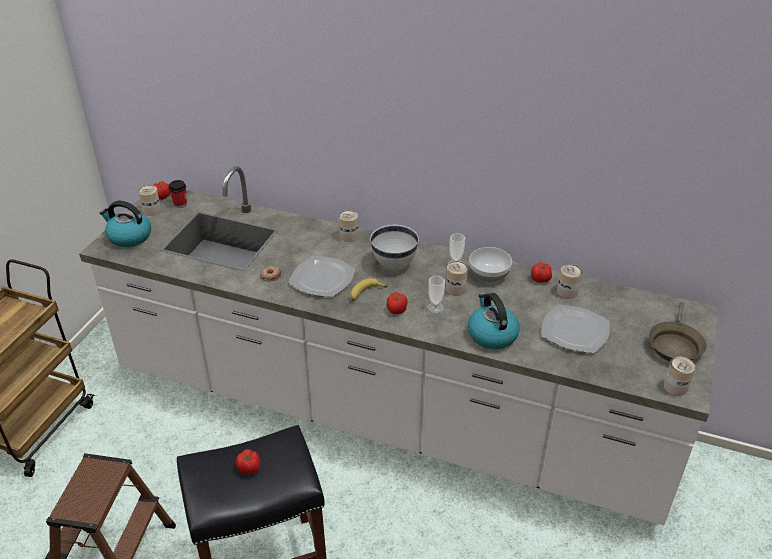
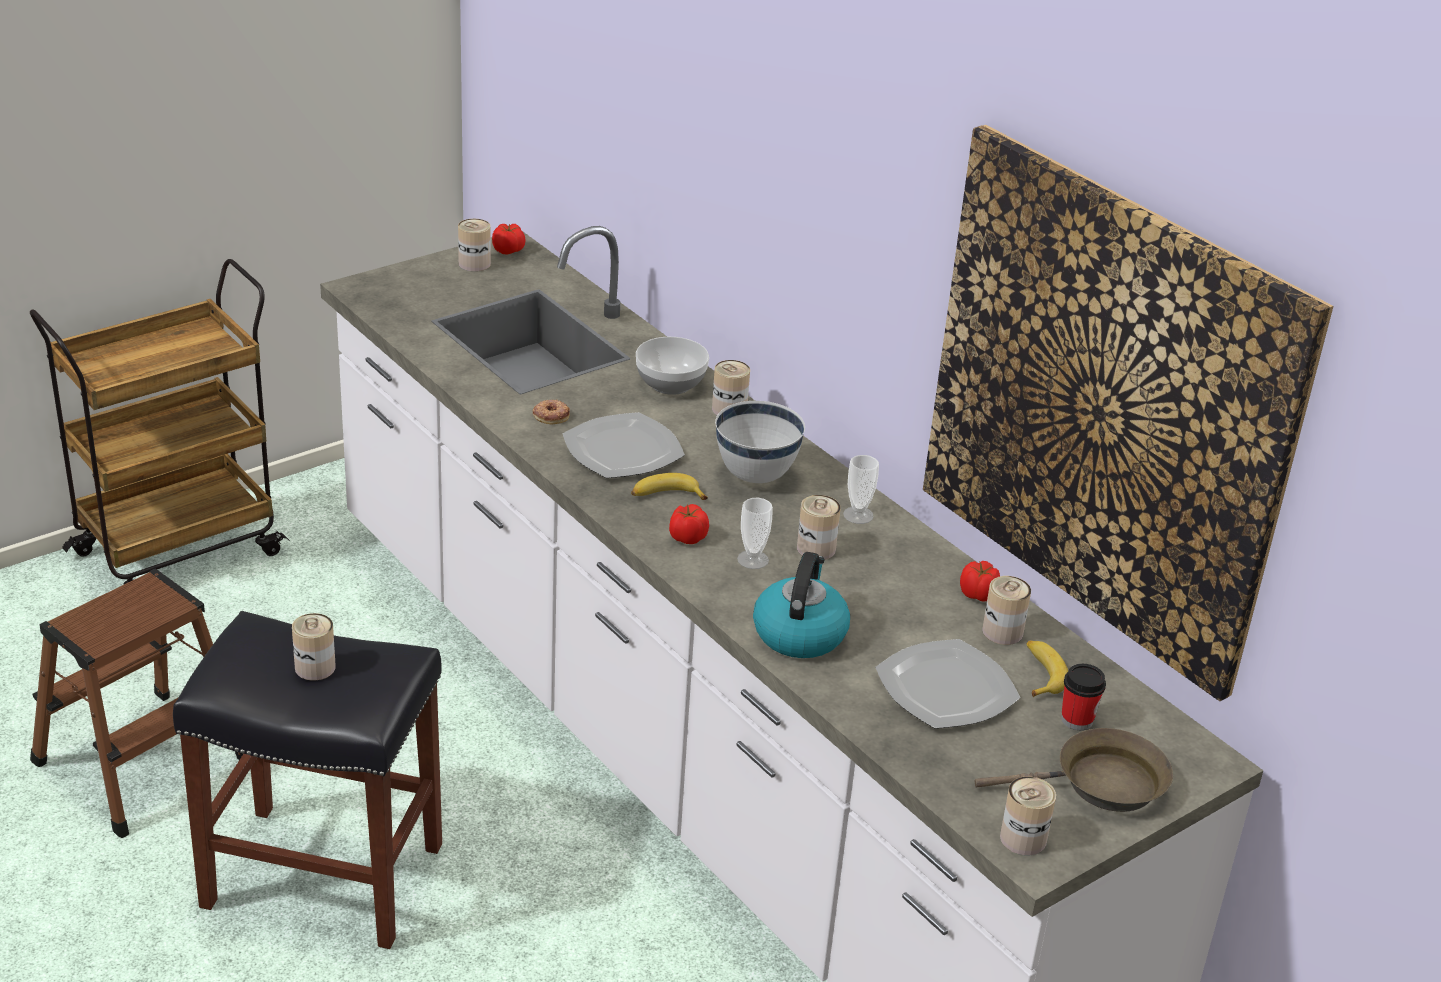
camera: 30 degrees right, 5 degrees down
kettle [100,201,151,247] -> none
cup [169,180,187,208] -> cup moved to [1061,664,1106,730]
tomato [236,449,260,474] -> can [292,613,336,680]
bowl [469,247,512,283] -> bowl moved to [636,337,709,395]
brown frying pan [649,302,707,361] -> brown frying pan turned 150 degrees counterclockwise [975,728,1173,812]
none -> picture [923,125,1333,701]
none -> banana [1026,640,1068,697]

